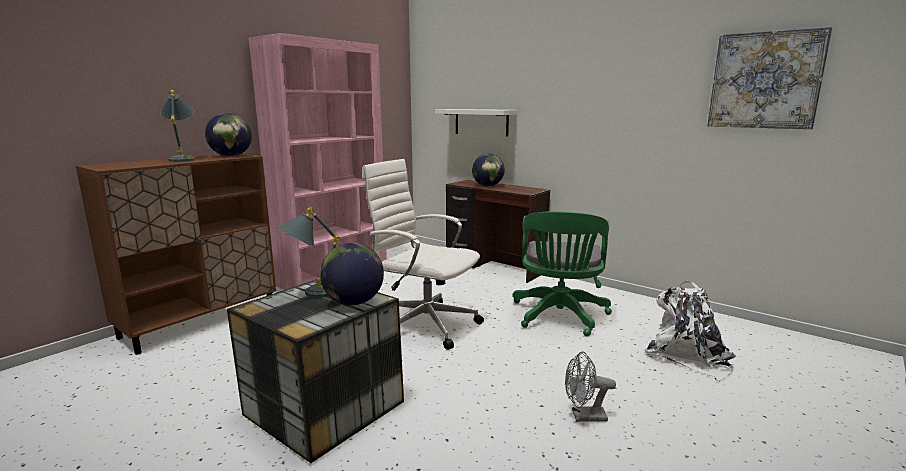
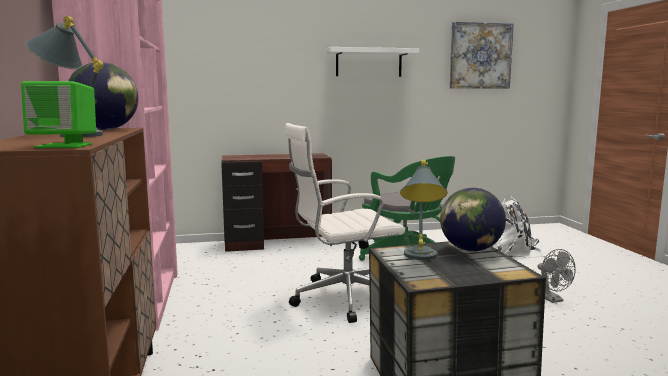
camera: 50 degrees left, 5 degrees down
white shelf [435,109,517,136] -> white shelf moved to [326,47,419,77]
globe [472,154,505,187] -> none
grey fan [565,352,616,422] -> grey fan turned 60 degrees counterclockwise [537,249,576,303]
none -> green speaker [21,81,96,148]

